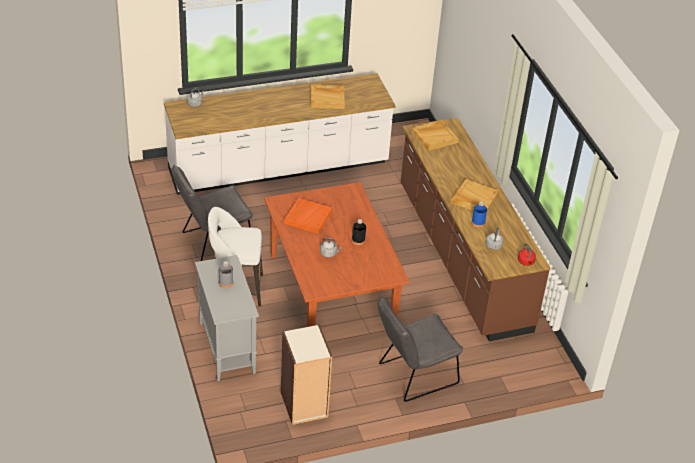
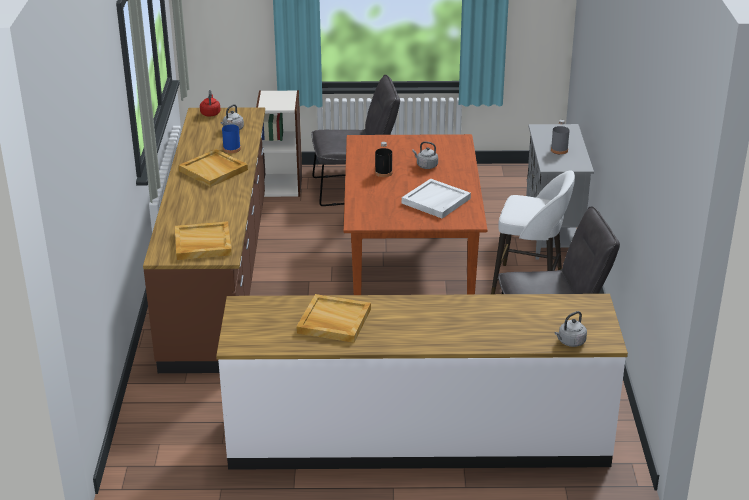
camera: 160 degrees left, 10 degrees down
bookcase [281,325,332,425] -> bookcase moved to [256,90,302,197]
orange tray [284,198,332,234] -> white tray [402,179,471,218]

